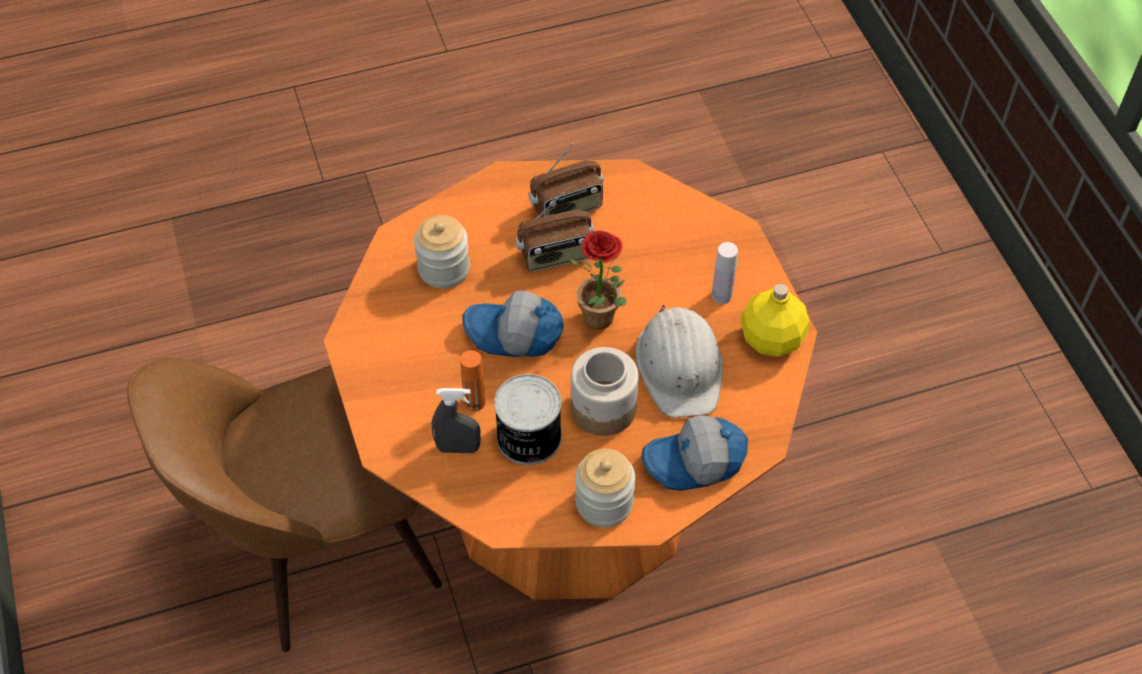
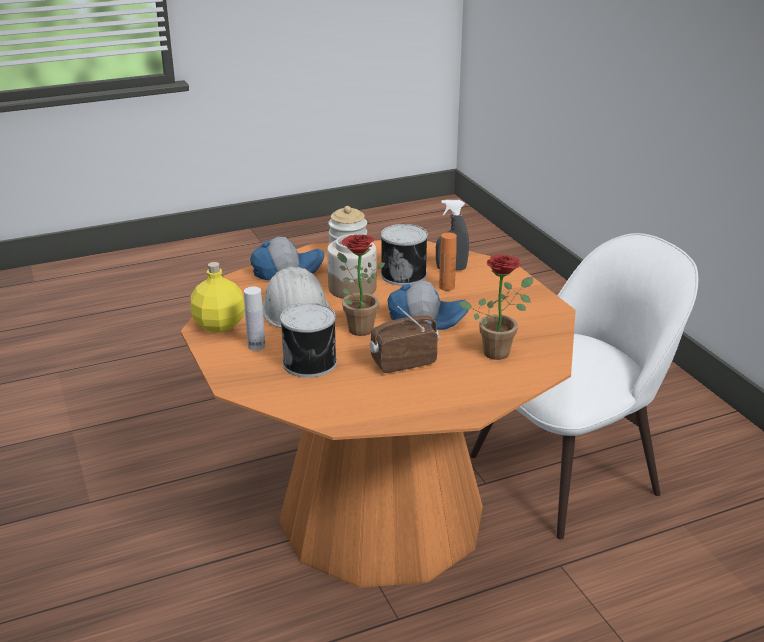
camera: 175 degrees right, 25 degrees down
brown chair [127,357,442,652] -> white chair [470,233,698,540]
jar [414,215,470,289] -> potted plant [459,255,533,360]
radio [528,144,603,217] -> none
none -> can [280,303,337,378]

